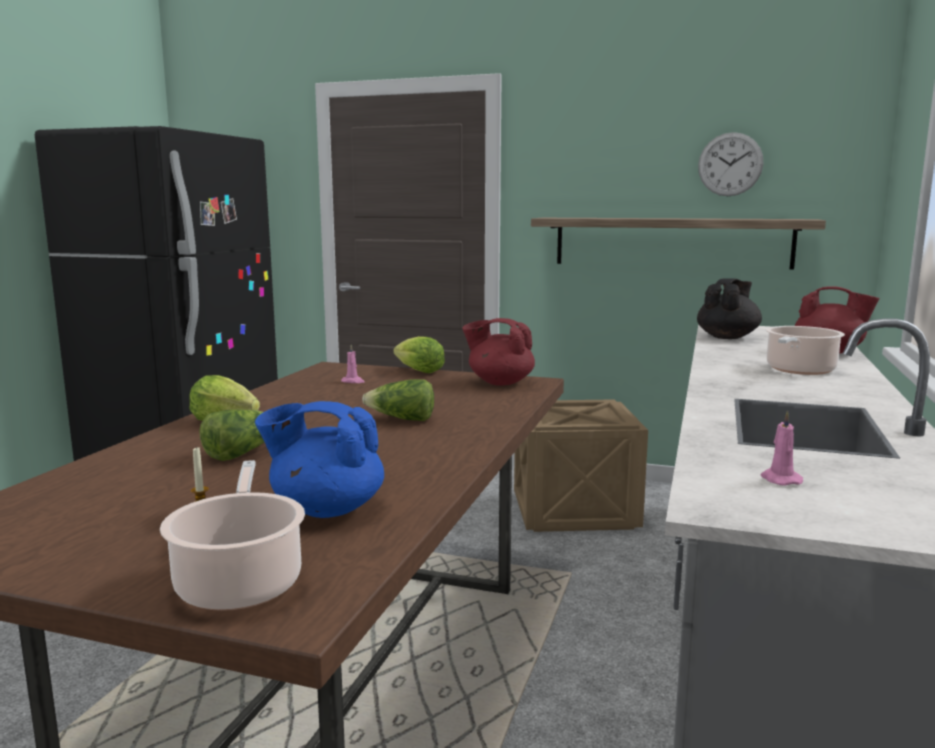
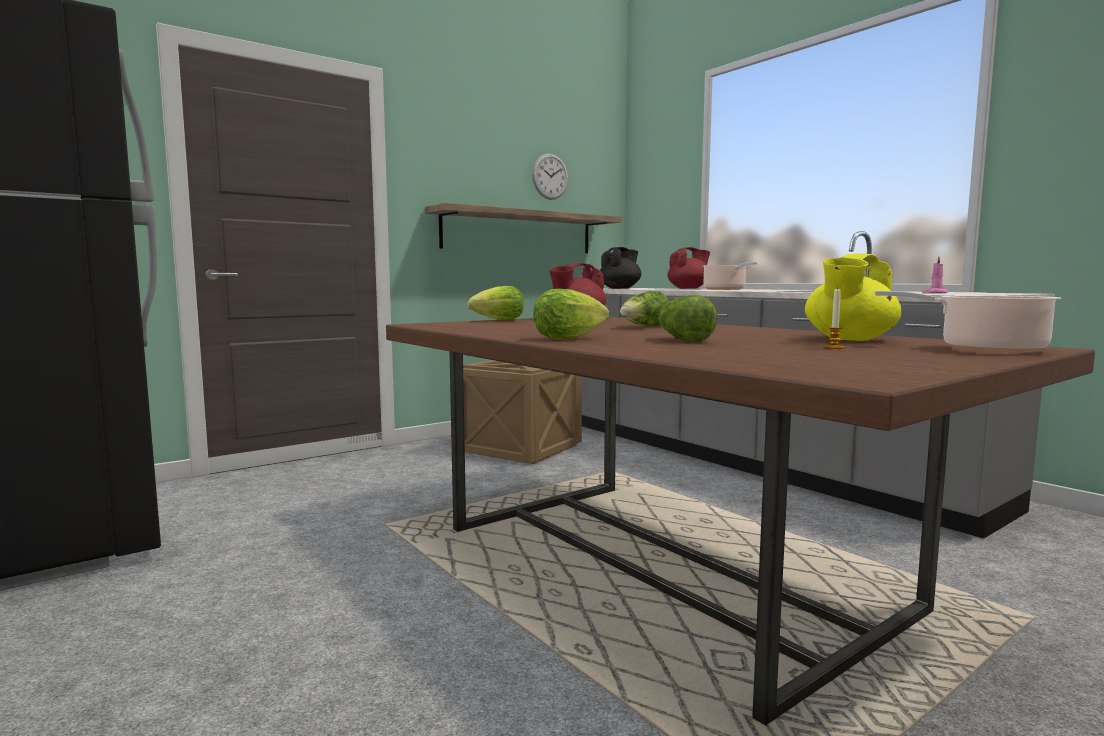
camera: 55 degrees left, 5 degrees down
blue teapot [255,401,384,518] -> yellow teapot [805,253,901,341]
pink candle [341,344,364,383] -> none
black teapot [697,278,762,339] -> black teapot turned 60 degrees clockwise [600,247,641,289]

